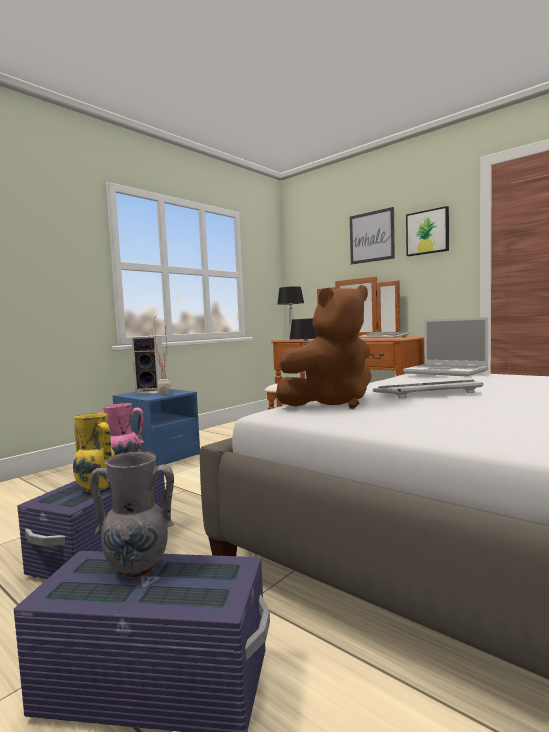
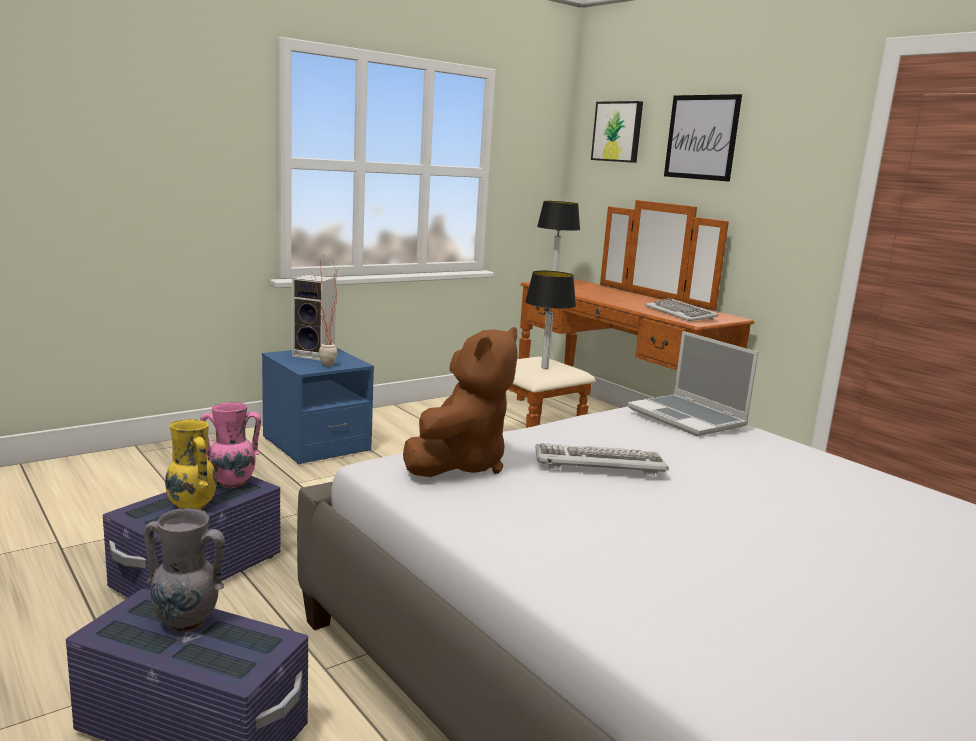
camera: 10 degrees right, 10 degrees up
brown plush toy [276,285,372,409] -> brown plush toy turned 45 degrees counterclockwise [403,327,518,477]
picture [406,206,449,256] -> picture moved to [591,101,643,163]

